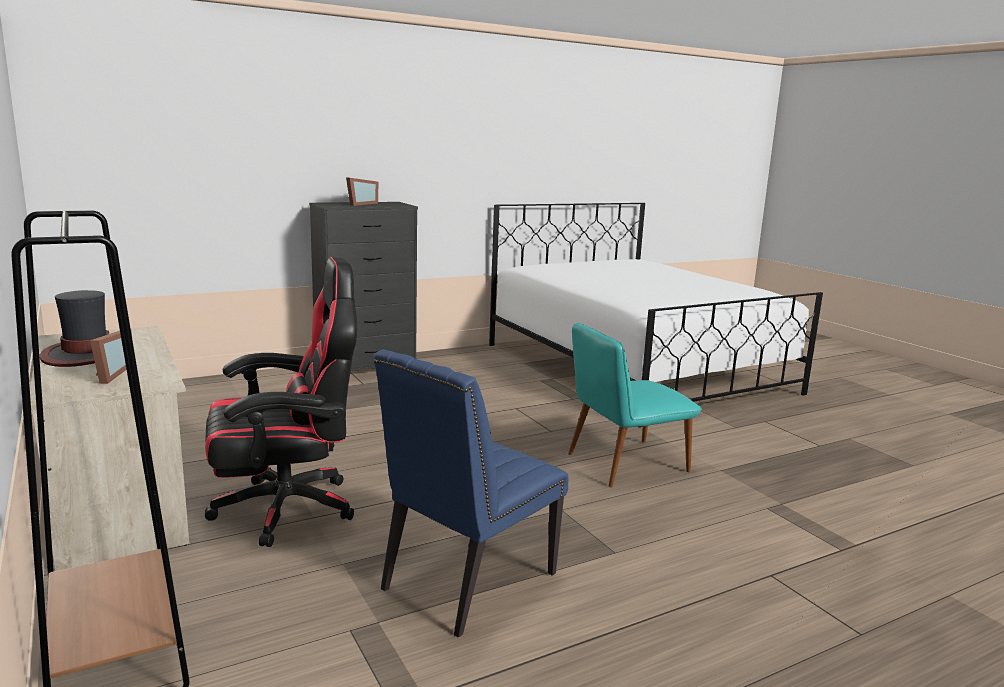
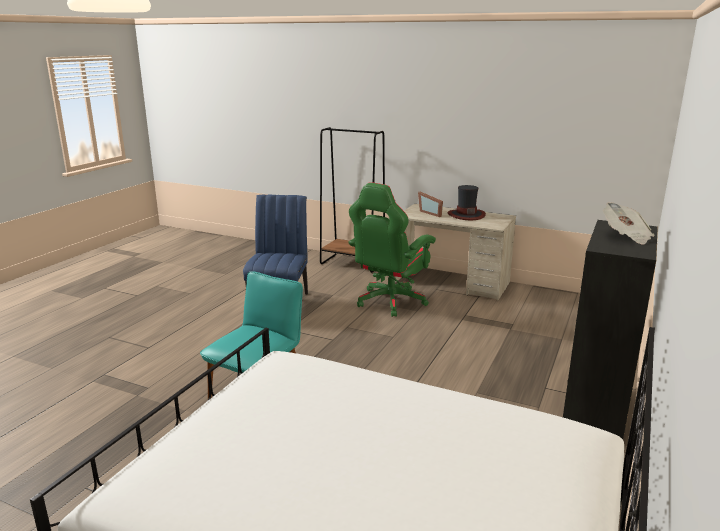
camera: 145 degrees right, 5 degrees up
black office chair [205,257,357,547] -> green office chair [349,182,436,317]
picture frame [346,177,378,206] -> newspaper [603,202,654,245]

